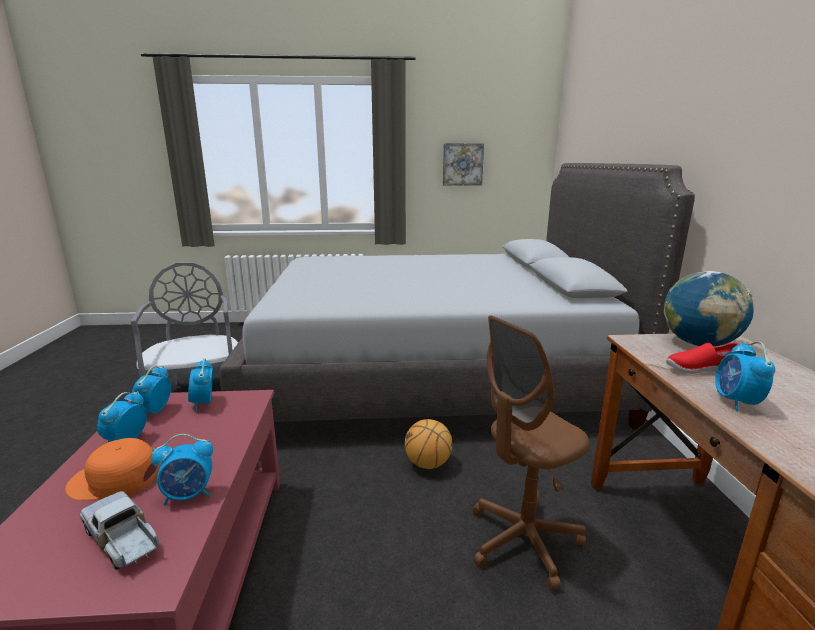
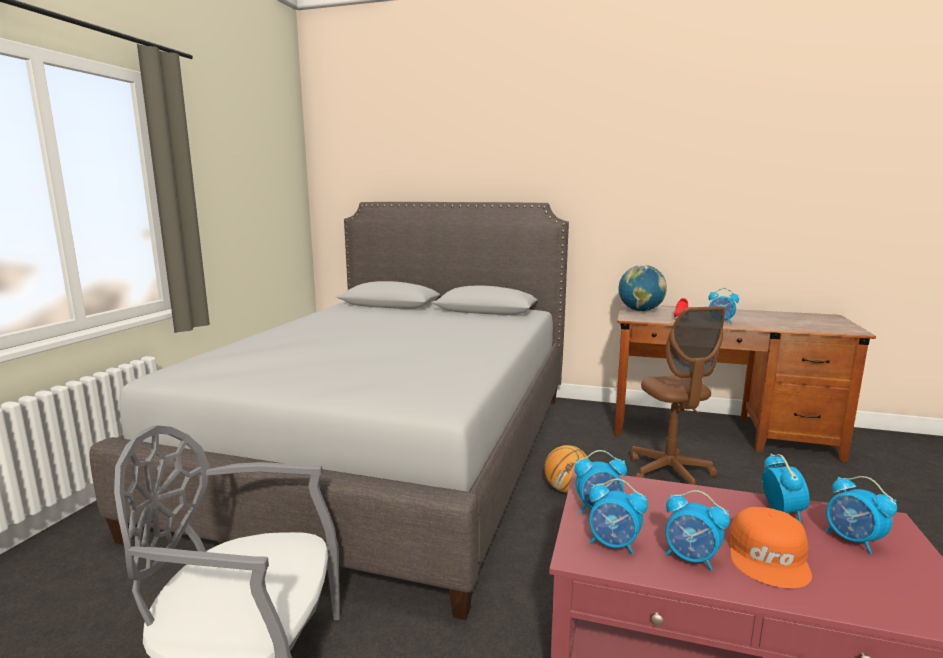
camera: 70 degrees left, 5 degrees down
toy truck [80,491,159,570] -> alarm clock [825,476,897,554]
picture [443,143,484,186] -> none

